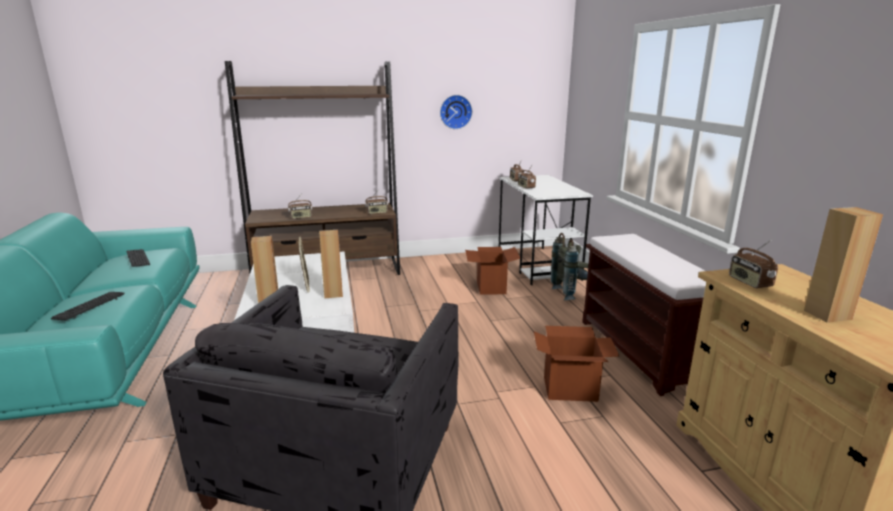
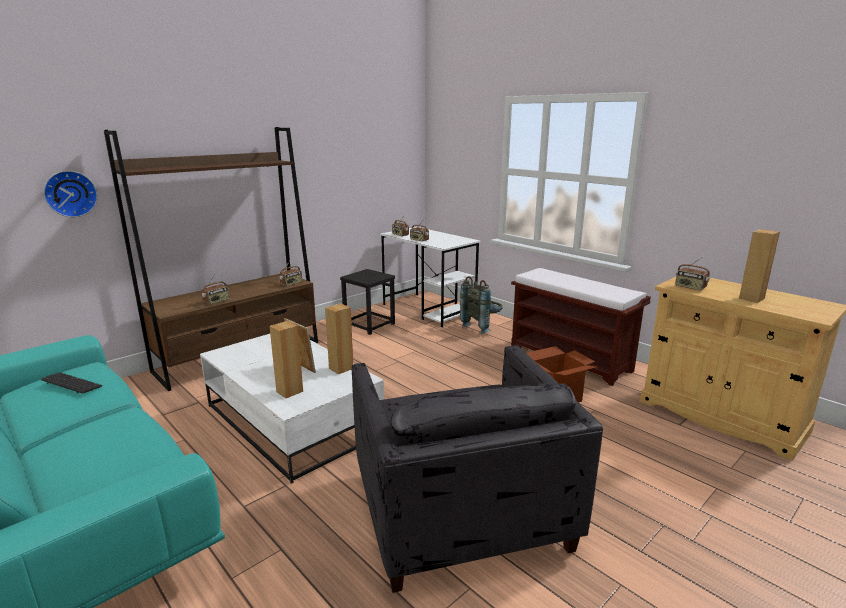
camera: 30 degrees left, 0 degrees up
keyboard [51,292,124,320] -> none
wall clock [440,95,472,129] -> wall clock moved to [43,171,98,217]
cardboard box [465,247,520,295] -> none
none -> black stool [340,269,395,335]

